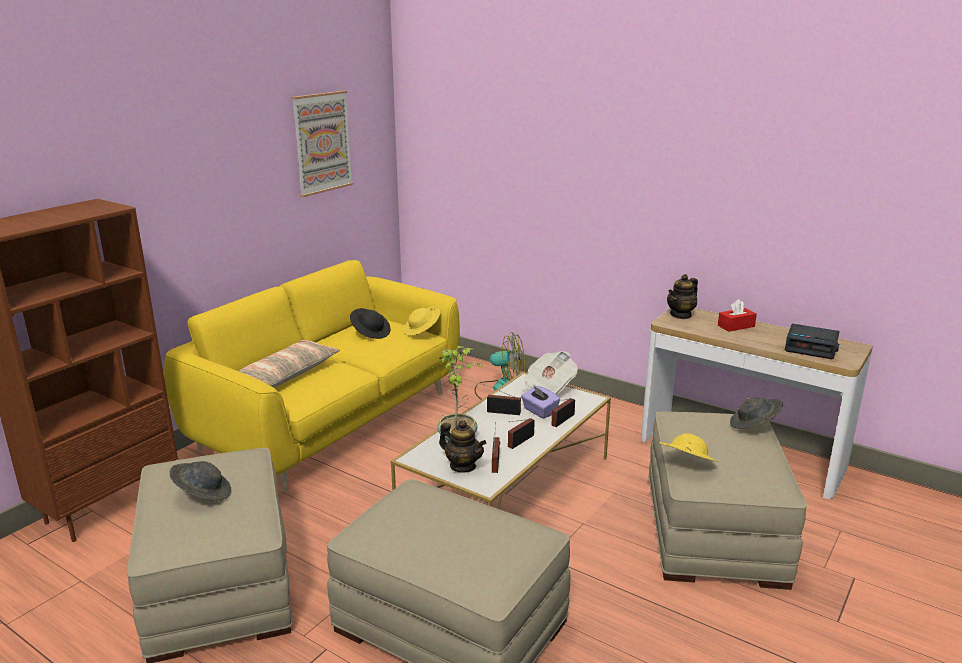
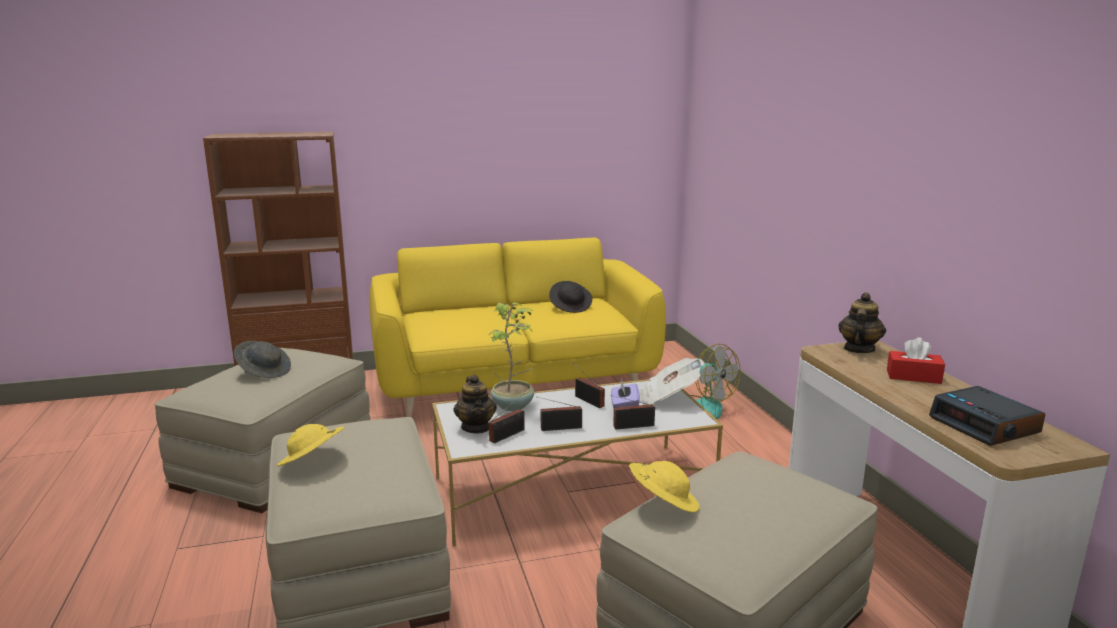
camera: 40 degrees right, 5 degrees down
pillow [239,340,340,388] -> none
picture [292,91,353,197] -> none
yellow hat [403,306,440,336] -> yellow hat moved to [277,424,345,466]
teapot [667,274,698,319] -> teapot turned 120 degrees clockwise [838,292,886,353]
grey hat [730,397,783,429] -> none

